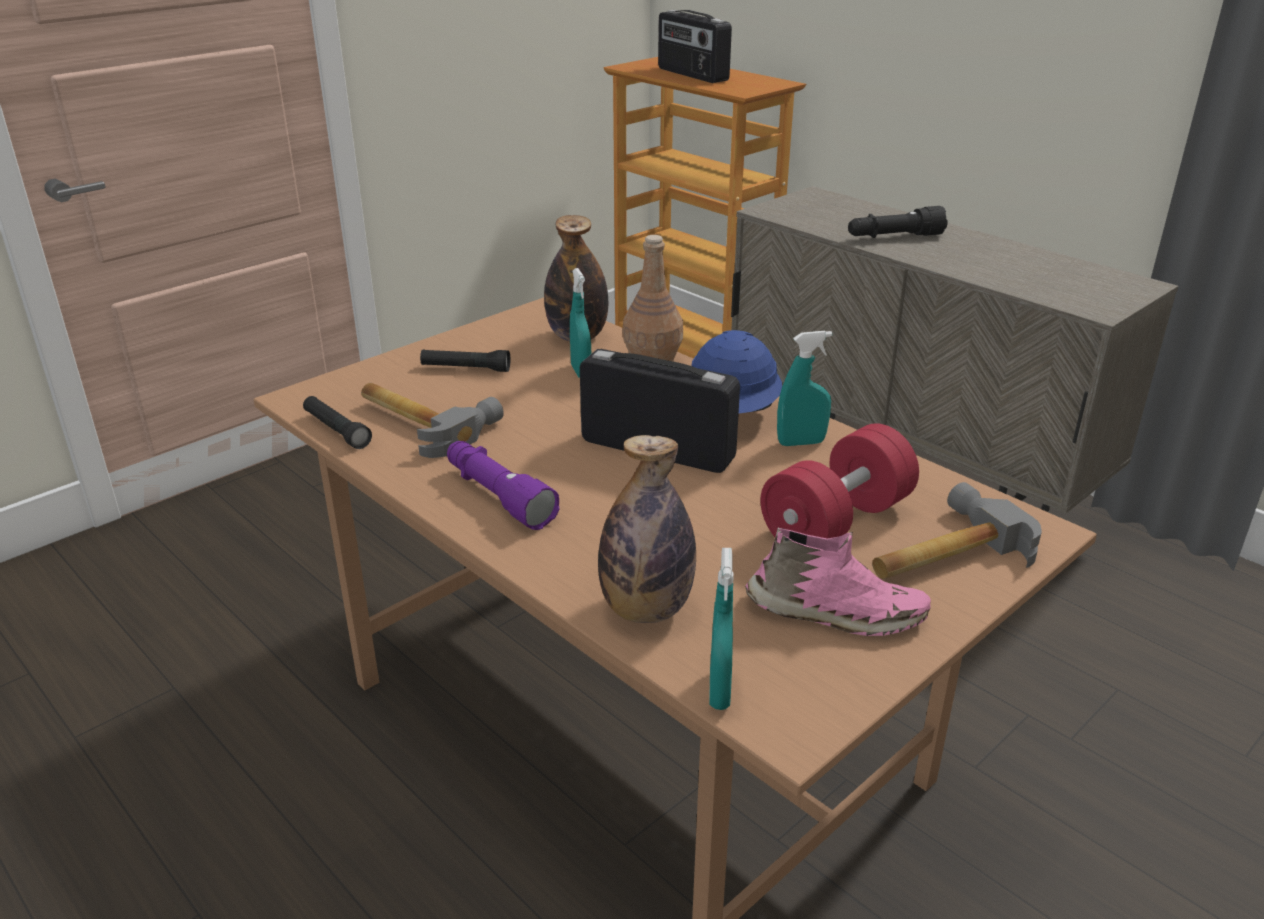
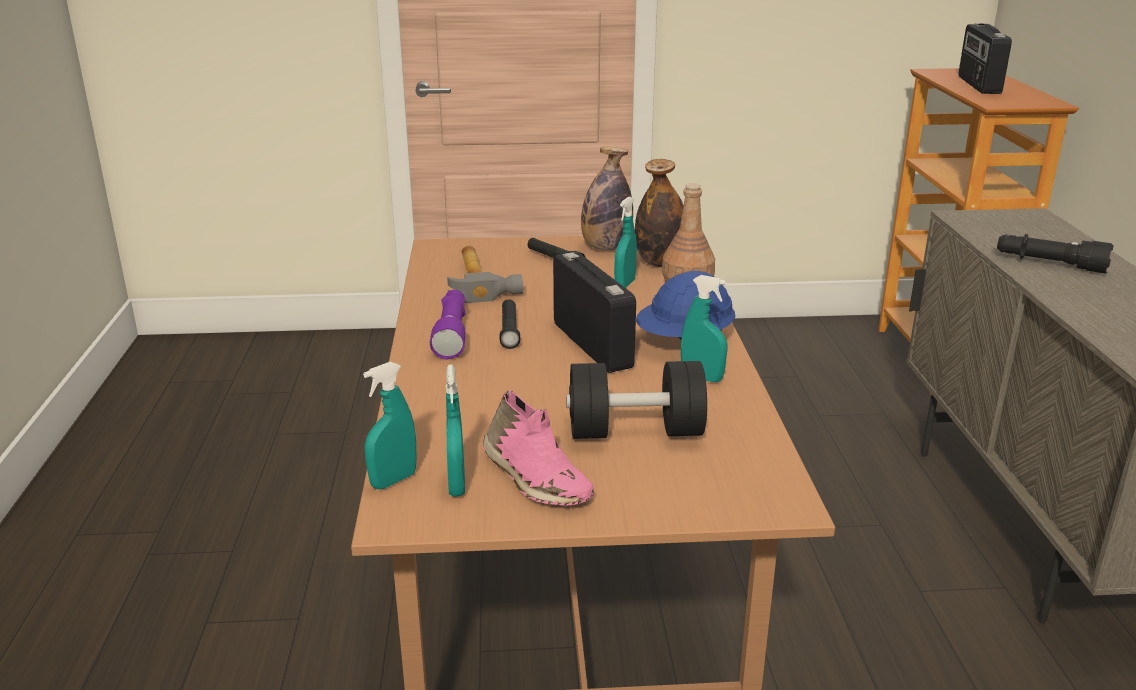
camera: 40 degrees right, 5 degrees down
black flashlight [303,396,372,449] -> black flashlight moved to [499,299,520,349]
bottle [598,435,696,623] -> bottle moved to [581,147,633,250]
red dumbbell [761,423,919,538] -> black dumbbell [566,361,708,439]
hammer [872,482,1042,579] -> none
none -> turquoise spray bottle [446,365,465,496]

